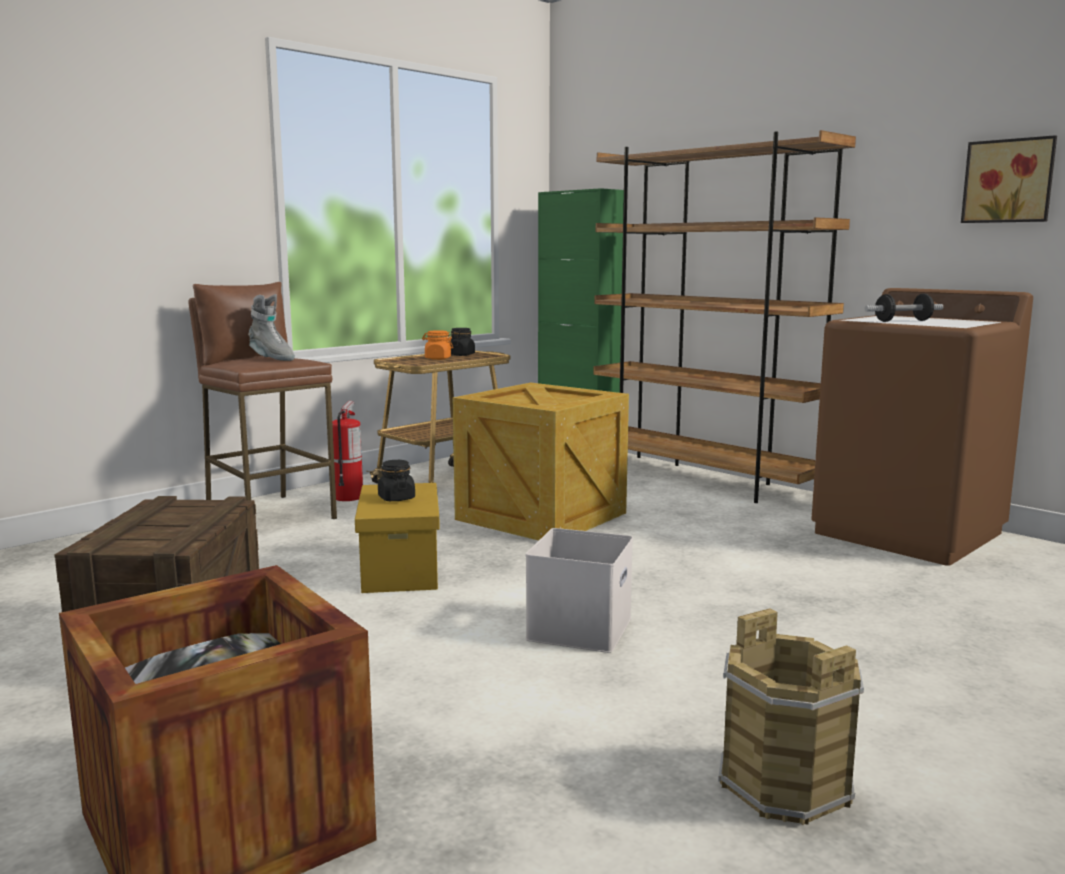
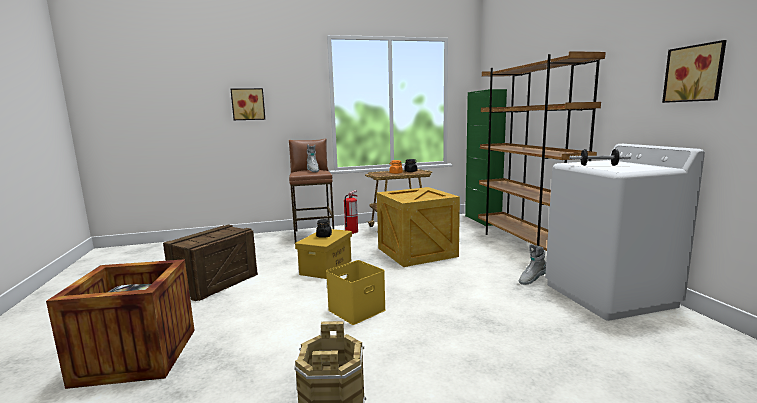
camera: 30 degrees right, 0 degrees up
white storage box [526,528,633,653] -> yellow storage box [326,260,386,325]
brown washing machine [811,288,1033,566] -> white washing machine [545,144,705,321]
none -> picture [230,88,265,120]
none -> grey boot [519,244,546,285]

